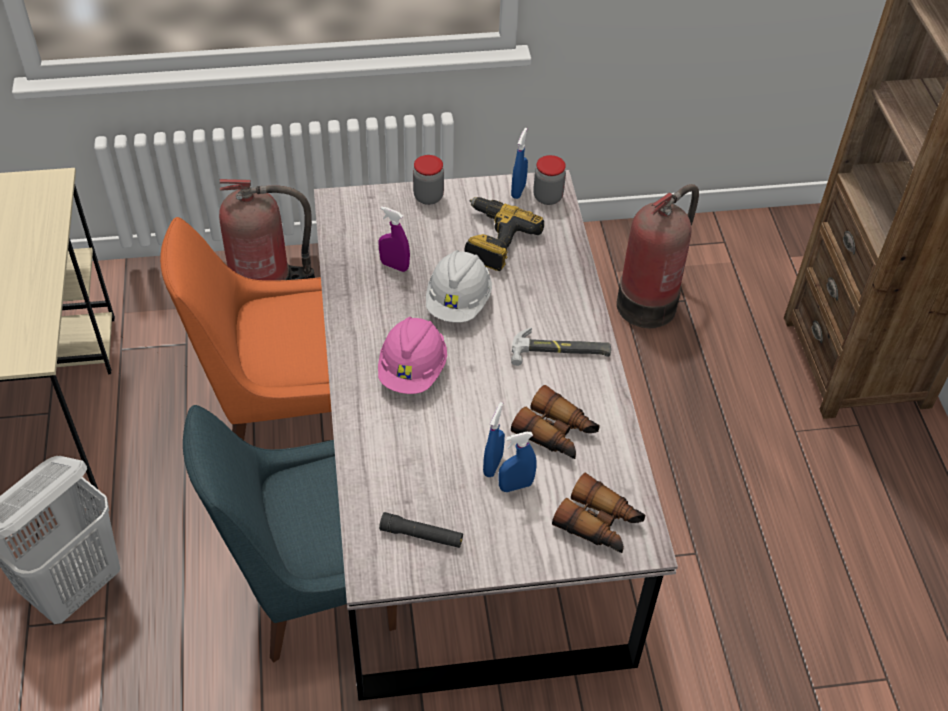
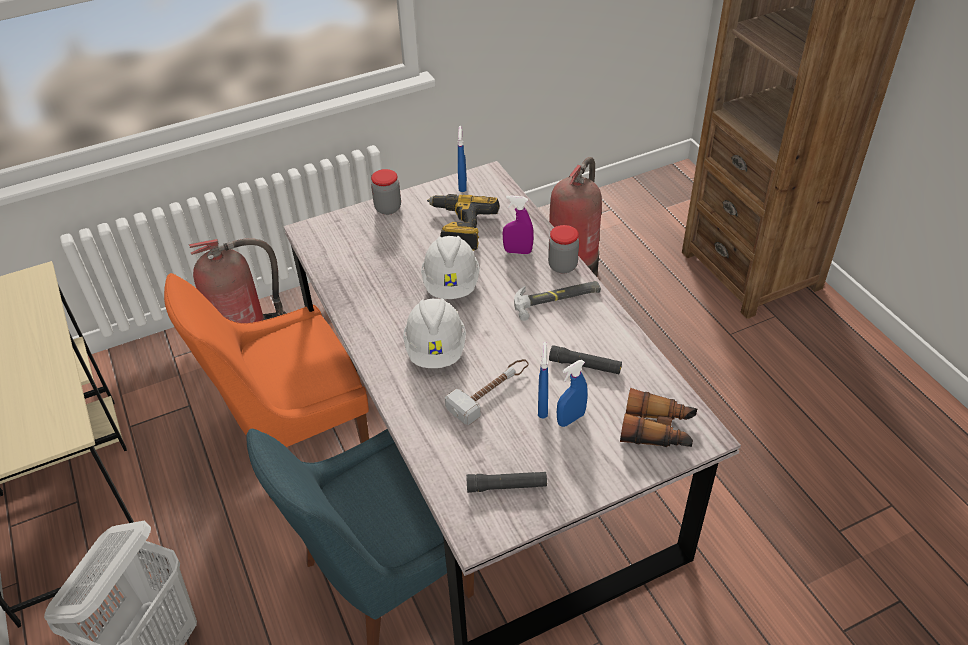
camera: 15 degrees left, 5 degrees down
pink hard hat [378,317,447,394] -> white hard hat [403,298,466,368]
purple spray bottle [379,206,410,272] -> purple spray bottle moved to [503,195,534,254]
binoculars [511,385,600,459] -> black flashlight [549,345,622,374]
jar [533,155,566,205] -> jar moved to [548,225,579,274]
none -> hammer [445,359,528,425]

